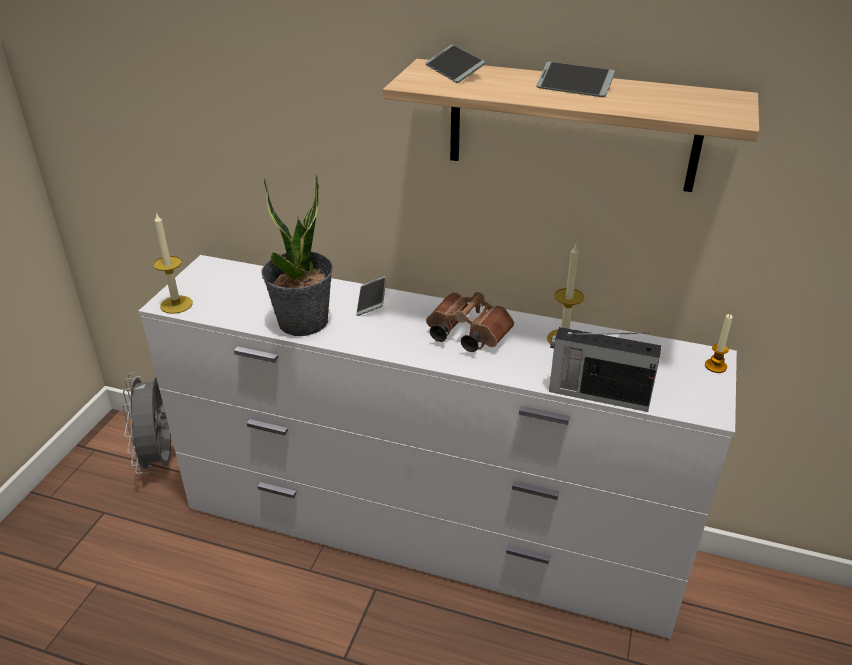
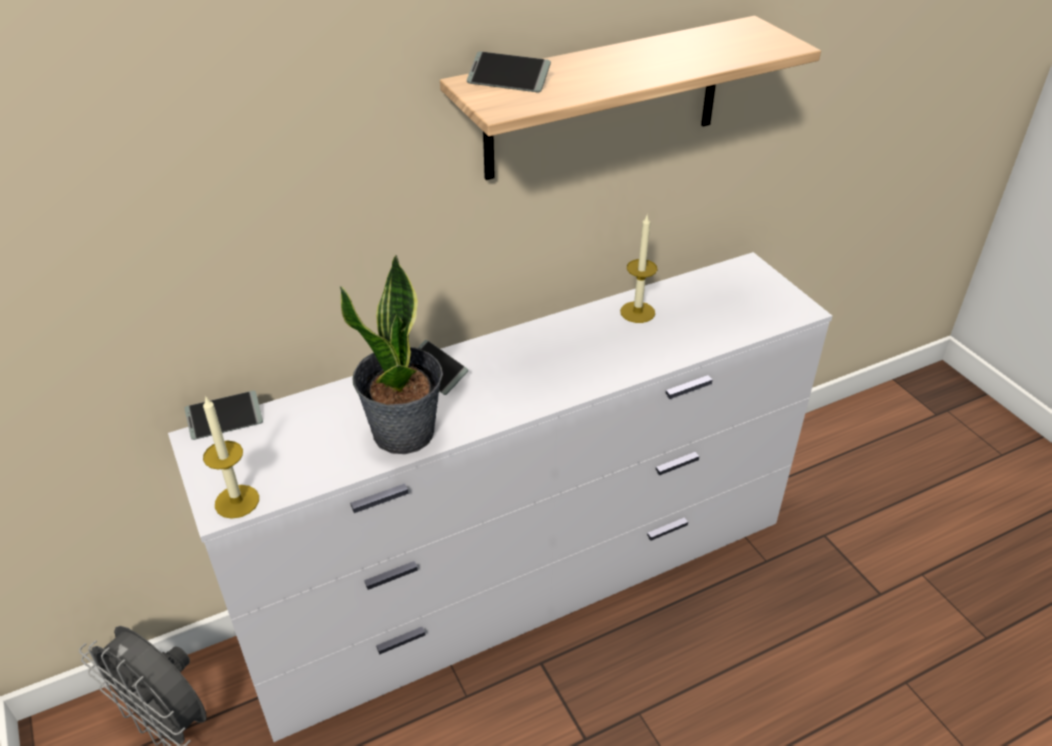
camera: 45 degrees left, 5 degrees up
brown binoculars [426,292,514,352] -> none
phone [536,62,615,97] -> phone moved to [184,391,263,440]
radio [549,327,662,412] -> none
candle [705,314,733,373] -> none

